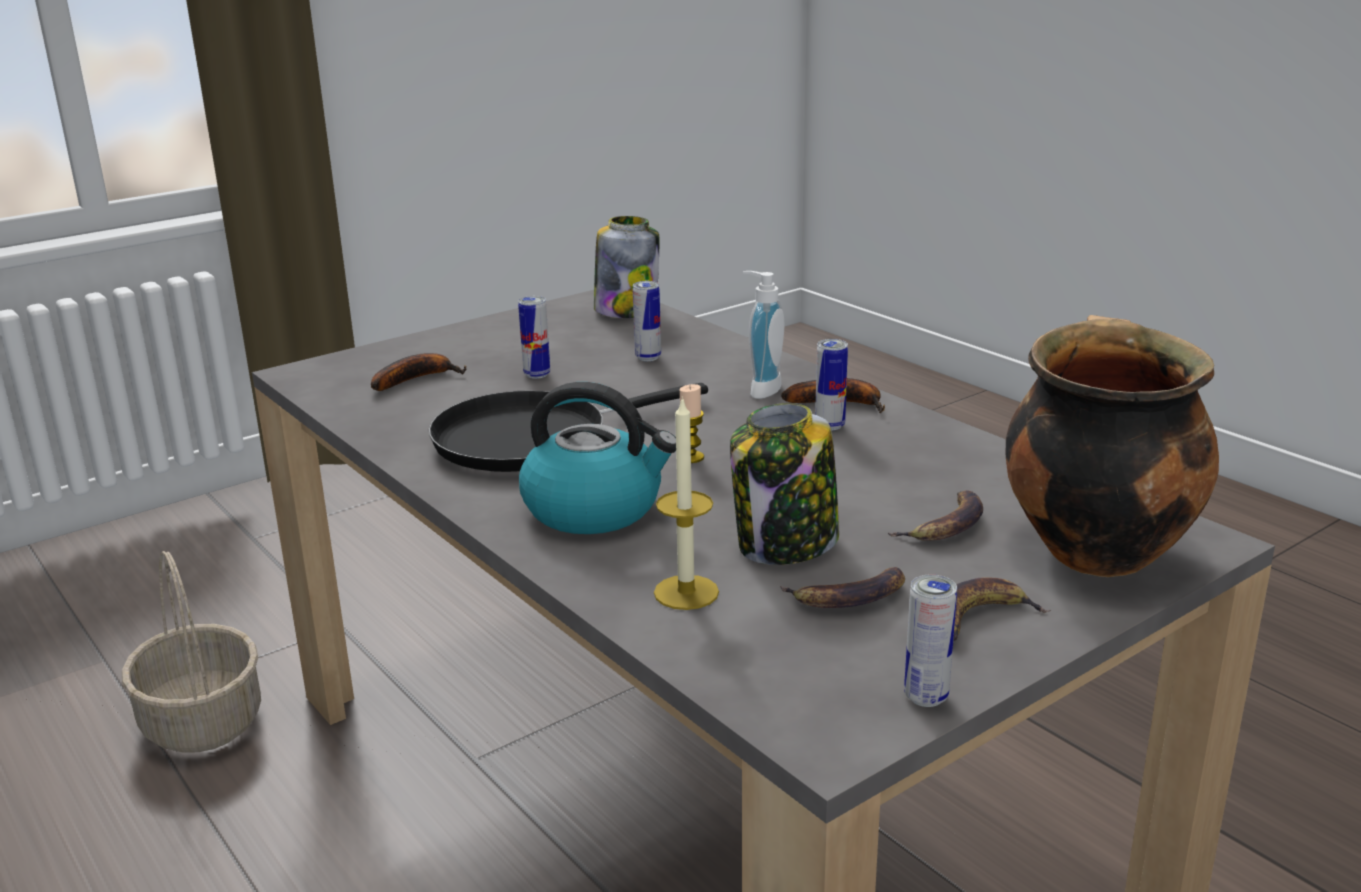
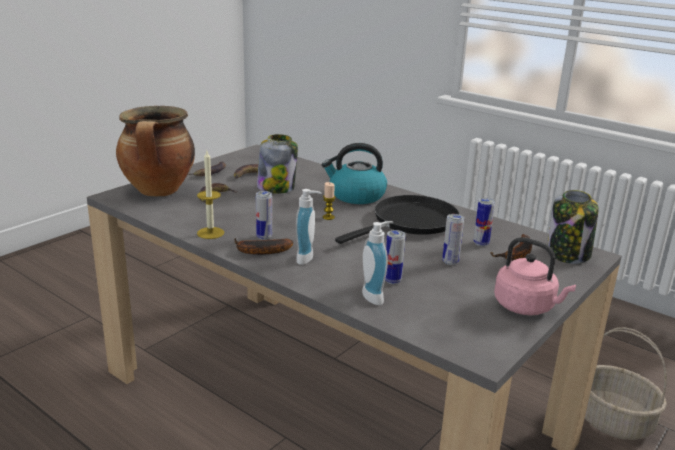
camera: 165 degrees right, 0 degrees up
jar [594,216,659,318] -> jar moved to [548,190,599,264]
candle [654,396,719,610] -> candle moved to [197,151,224,239]
can [904,574,957,707] -> can moved to [473,198,495,246]
none -> soap dispenser [362,221,393,305]
none -> pink kettle [494,237,576,315]

